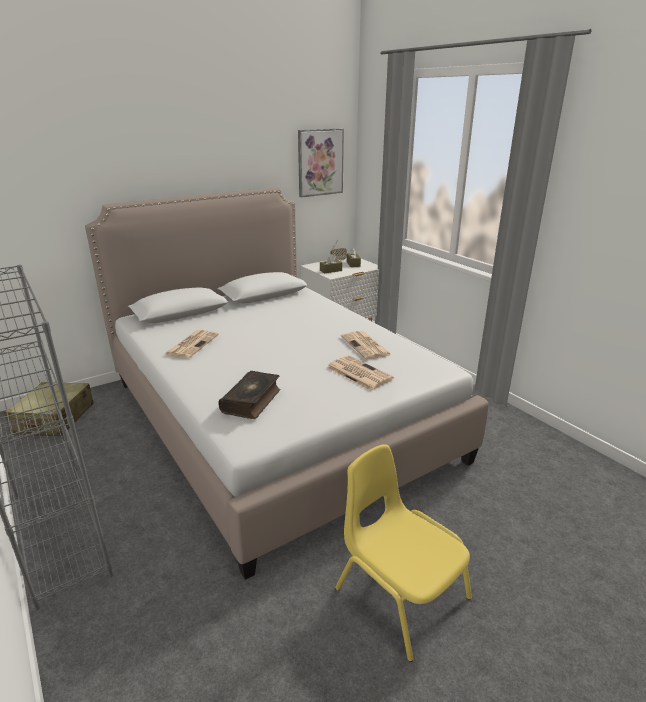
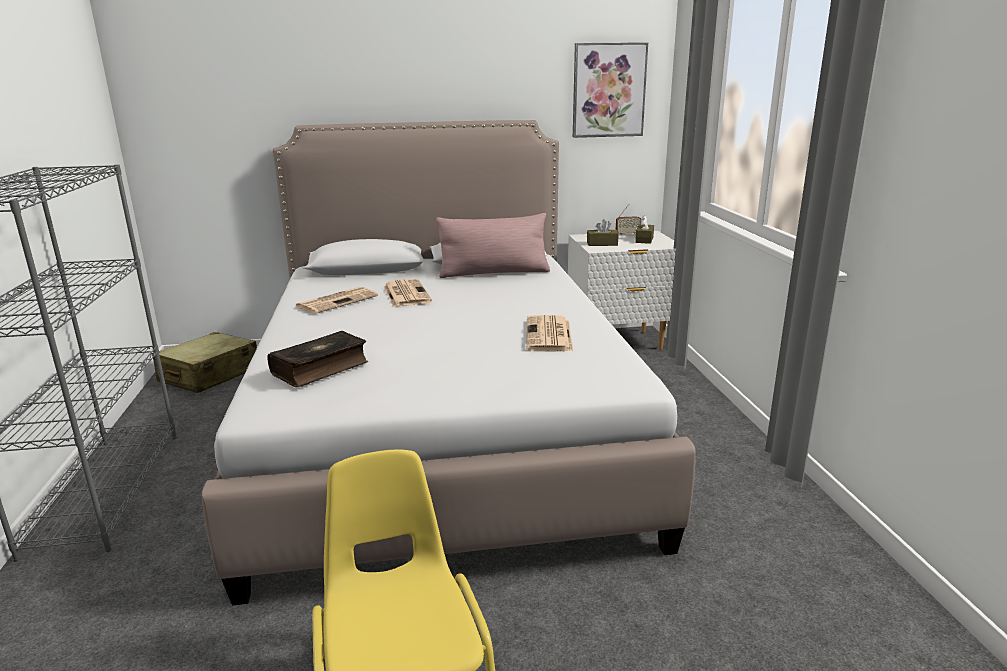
camera: 25 degrees right, 5 degrees down
newspaper [327,355,394,391] -> newspaper moved to [383,279,432,307]
none -> pink pillow [436,213,550,278]

